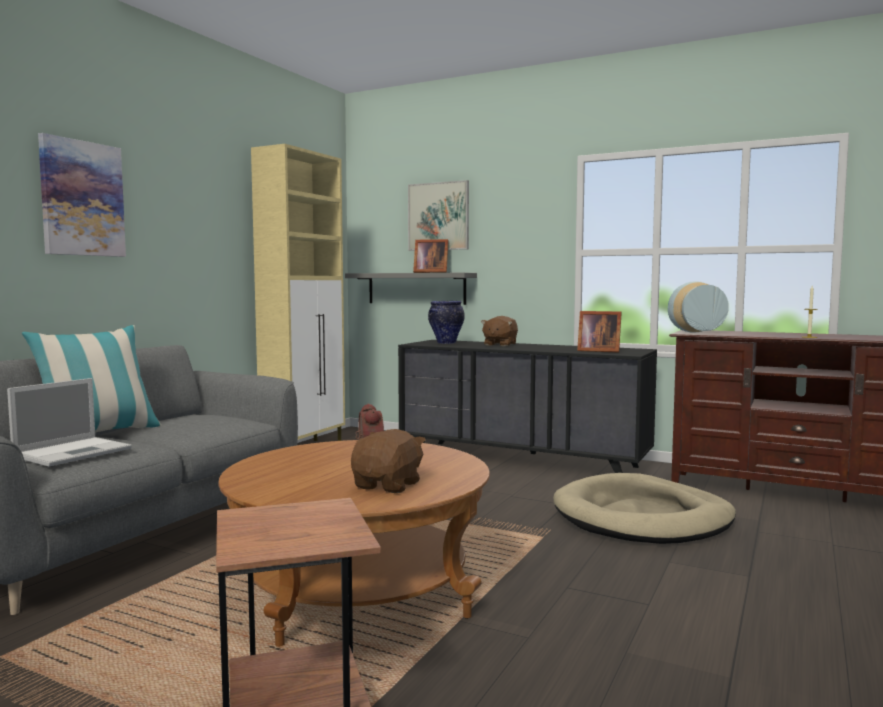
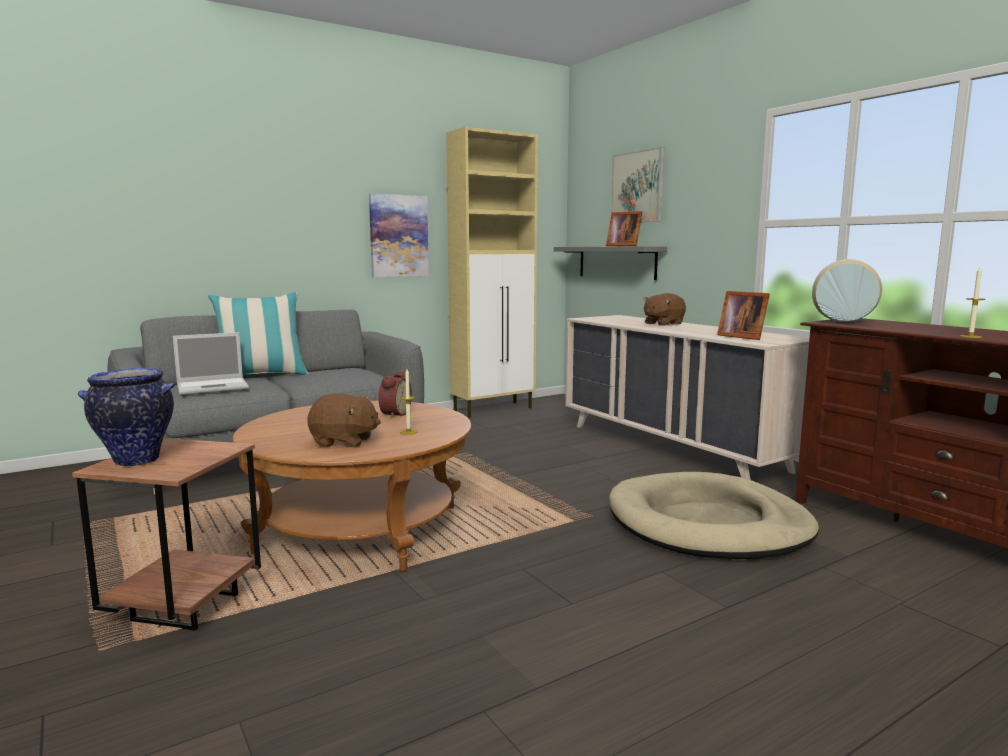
camera: 30 degrees right, 5 degrees up
picture [38,133,126,257] -> picture moved to [369,194,429,277]
brown plush toy [351,429,426,493] -> brown plush toy turned 45 degrees clockwise [307,394,381,448]
black dresser [398,340,657,473] -> beige dresser [565,315,810,480]
vase [428,301,465,344] -> vase moved to [78,368,174,466]
none -> candle [400,370,417,435]

